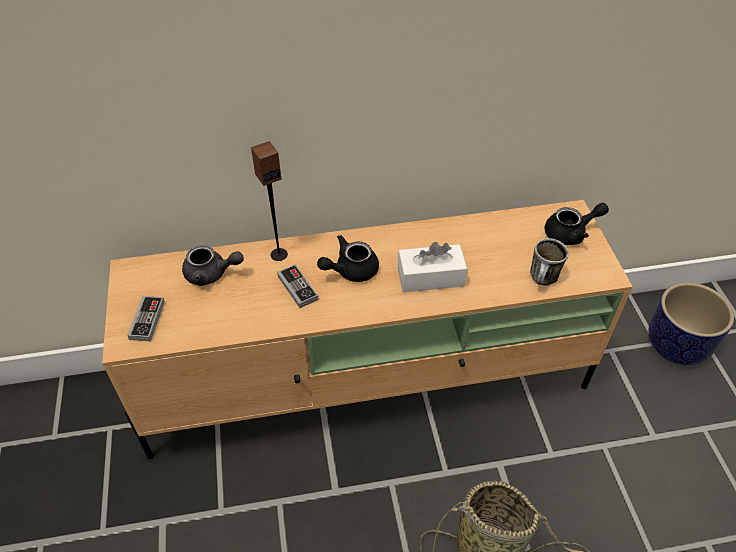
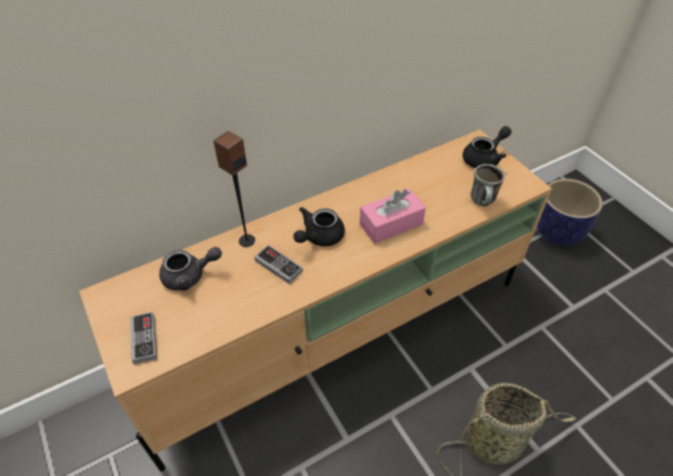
camera: 20 degrees left, 0 degrees up
white tissue box [398,242,467,292] -> pink tissue box [360,189,426,244]

